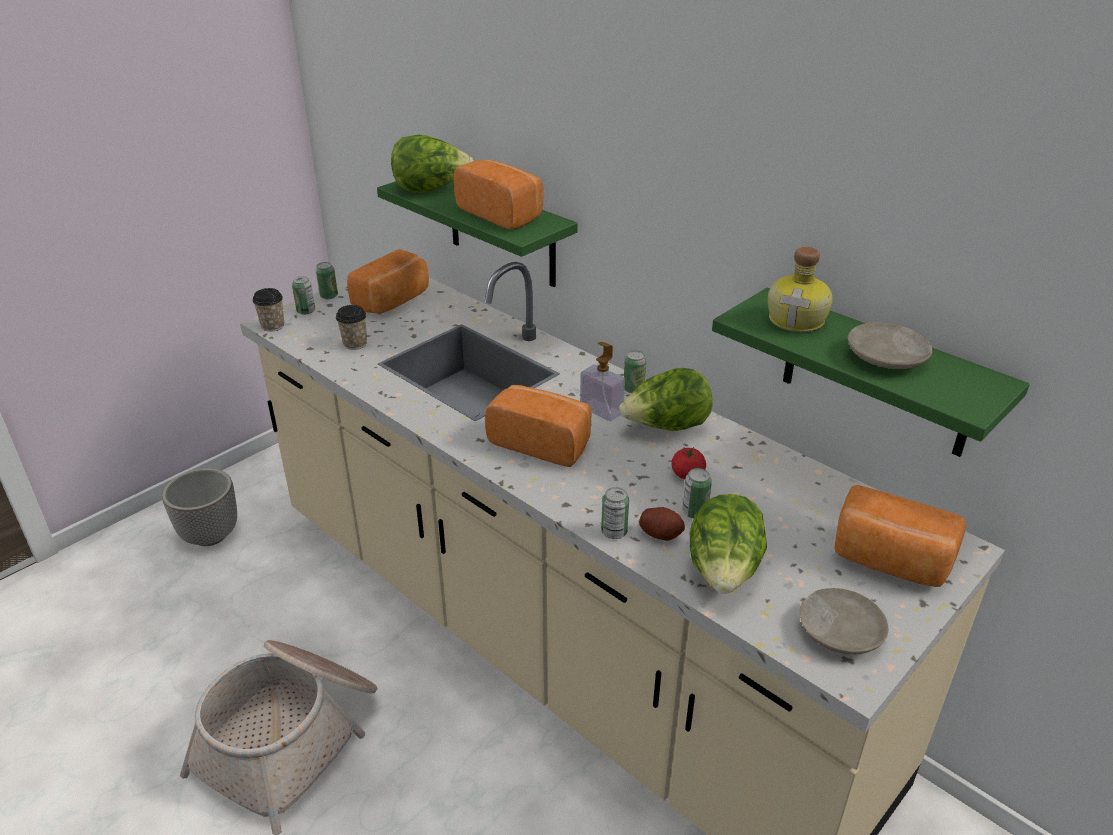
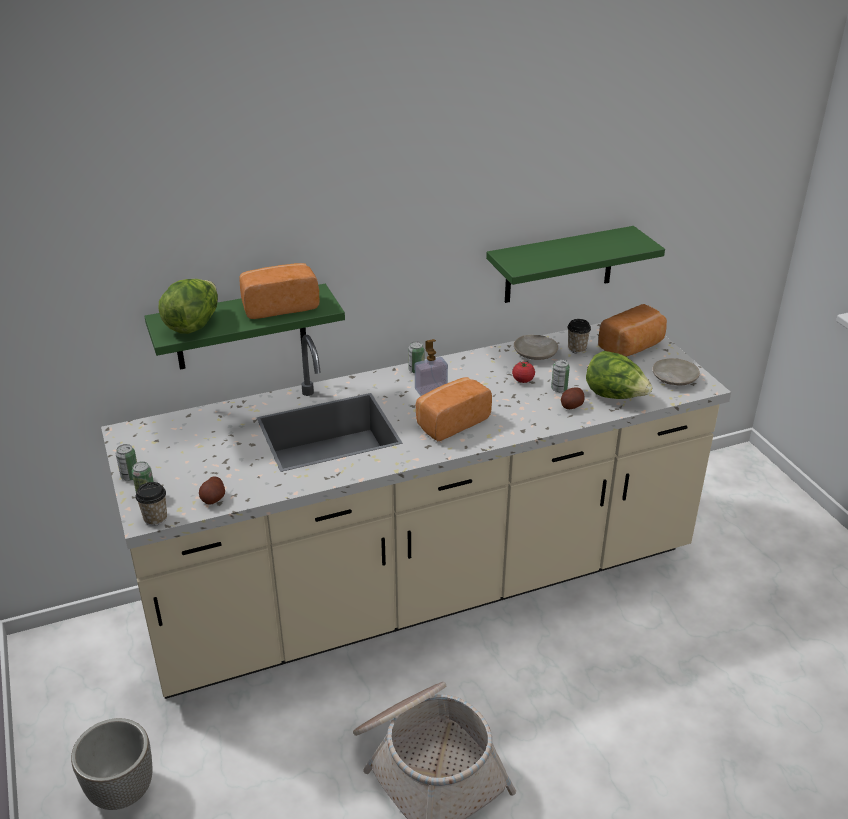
camera: 65 degrees left, 0 degrees up
cup [336,305,367,350] -> cup moved to [567,319,591,354]
bread [347,249,429,314] -> none
can [601,487,629,539] -> none
lettuce [619,368,712,431] -> none
bottle [768,247,833,332] -> none
beige plate [848,322,932,369] -> beige plate moved to [514,335,558,360]
none -> potato [199,476,225,505]

